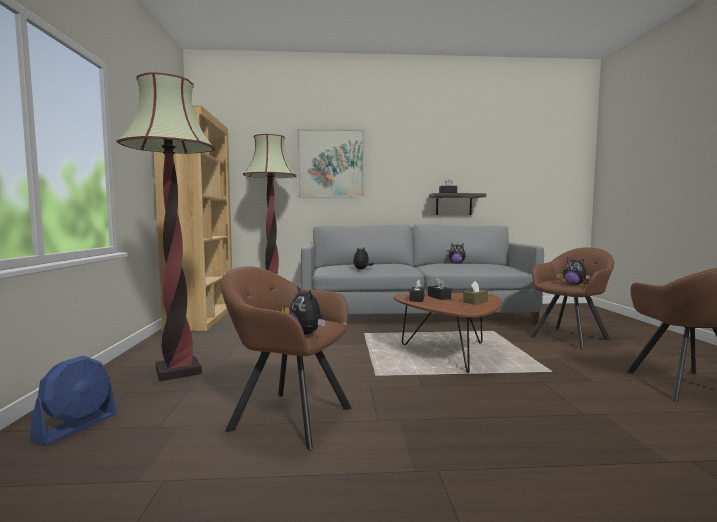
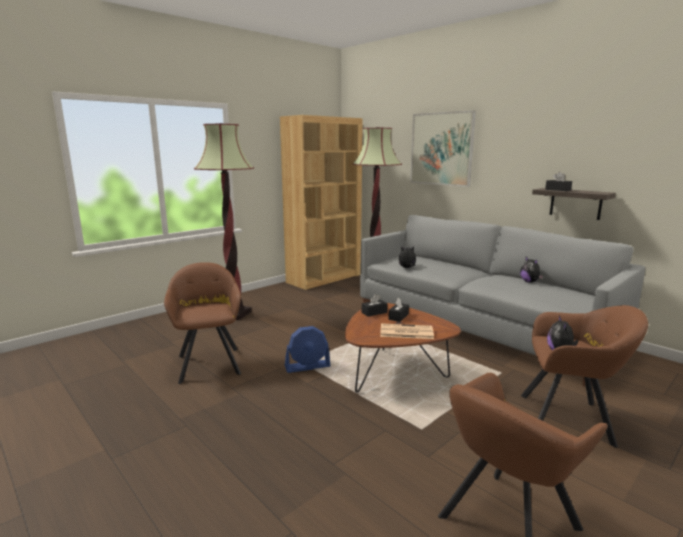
camera: 50 degrees right, 10 degrees up
blue fan [30,355,117,445] -> blue fan moved to [285,326,331,373]
plush toy [289,286,325,335] -> none
brown tissue box [463,281,488,305] -> newspaper [380,323,434,339]

